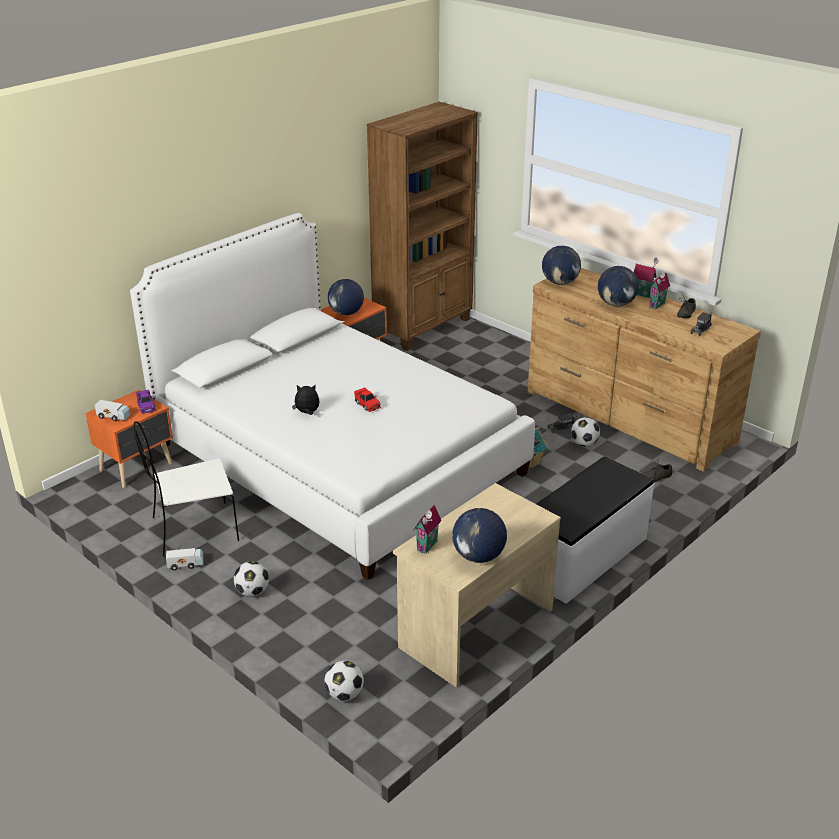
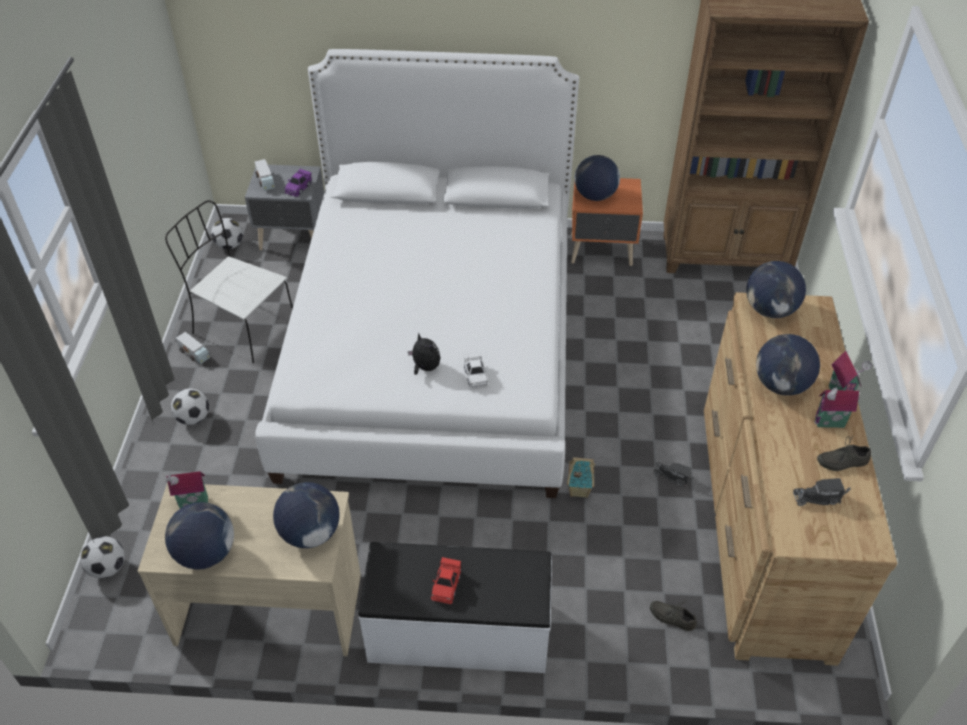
camera: 50 degrees right, 15 degrees up
orange nightstand [86,390,173,488] -> grey nightstand [245,165,324,250]
plush toy [292,385,320,415] -> plush toy moved to [408,333,440,375]
red toy car [354,388,381,412] -> red toy car moved to [431,557,461,604]
football [571,417,600,446] -> football moved to [211,218,243,249]
none -> globe [273,482,340,548]
none -> white toy car [464,352,489,389]

